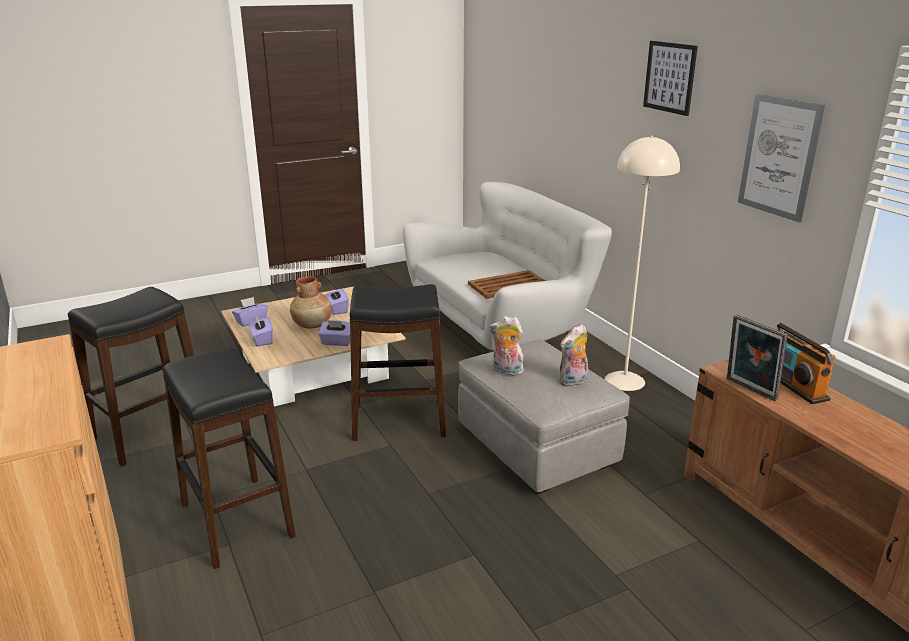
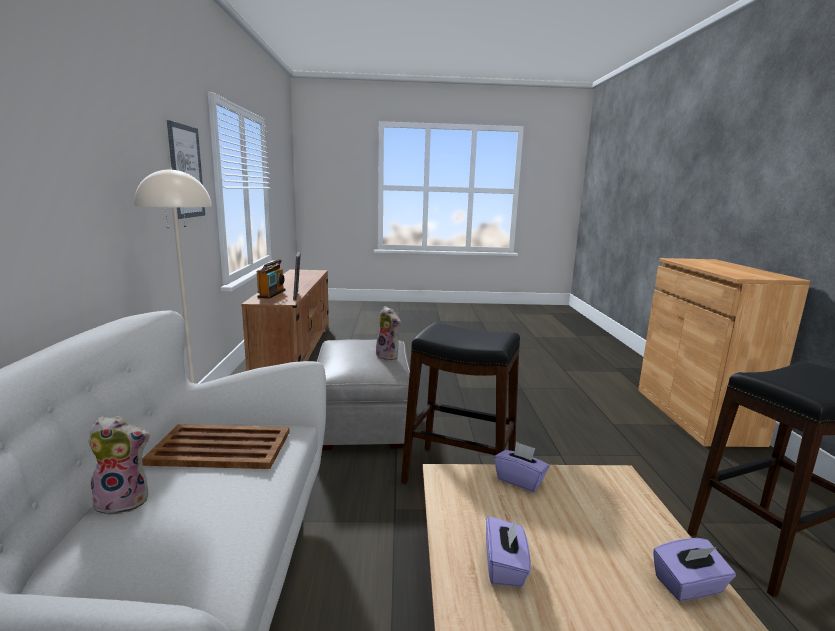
camera: 155 degrees left, 10 degrees down
black stool [163,348,296,569] -> none
purple tissue box [249,316,273,346] -> none
brown vase [290,276,332,329] -> none
plush toy [559,324,588,387] -> plush toy moved to [88,416,150,516]
picture [643,41,698,116] -> none

